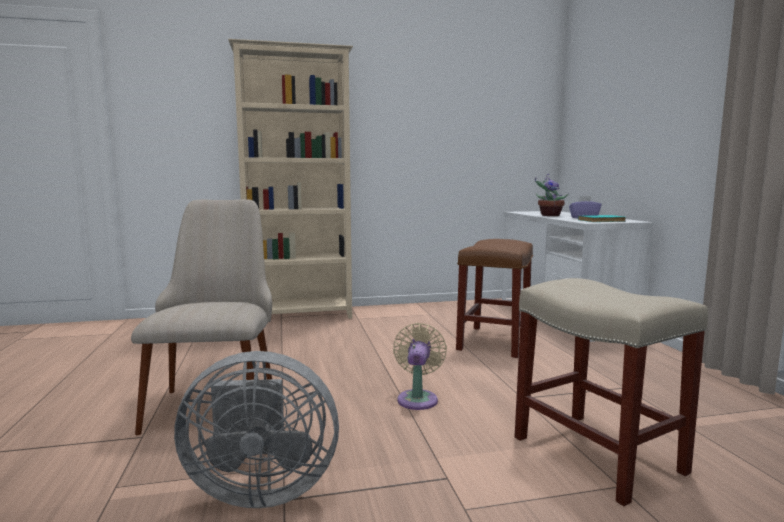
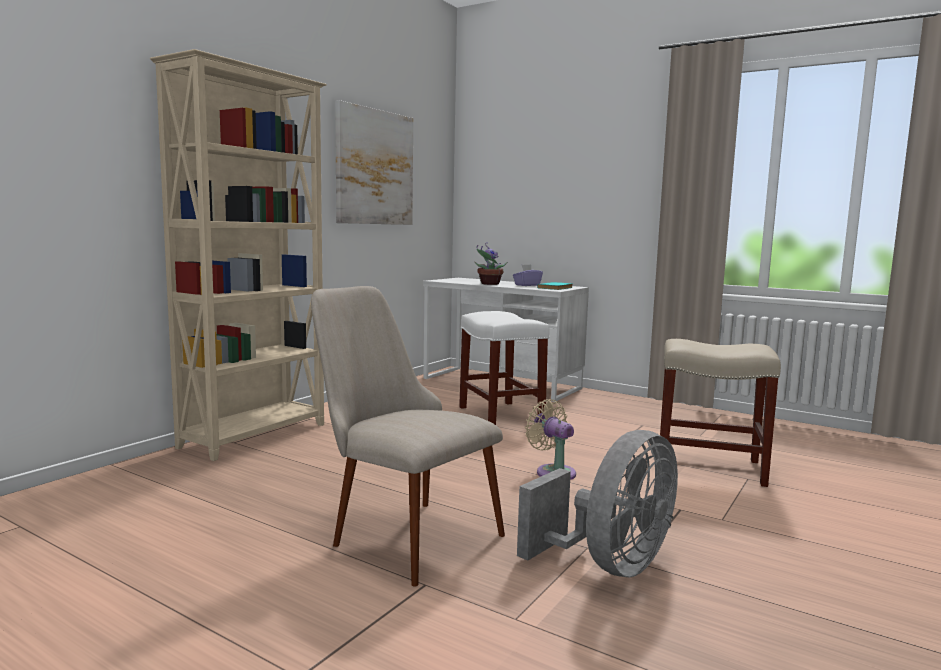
camera: 45 degrees left, 0 degrees up
brown stool [456,239,533,358] -> white stool [459,311,549,425]
none -> picture [335,100,413,225]

